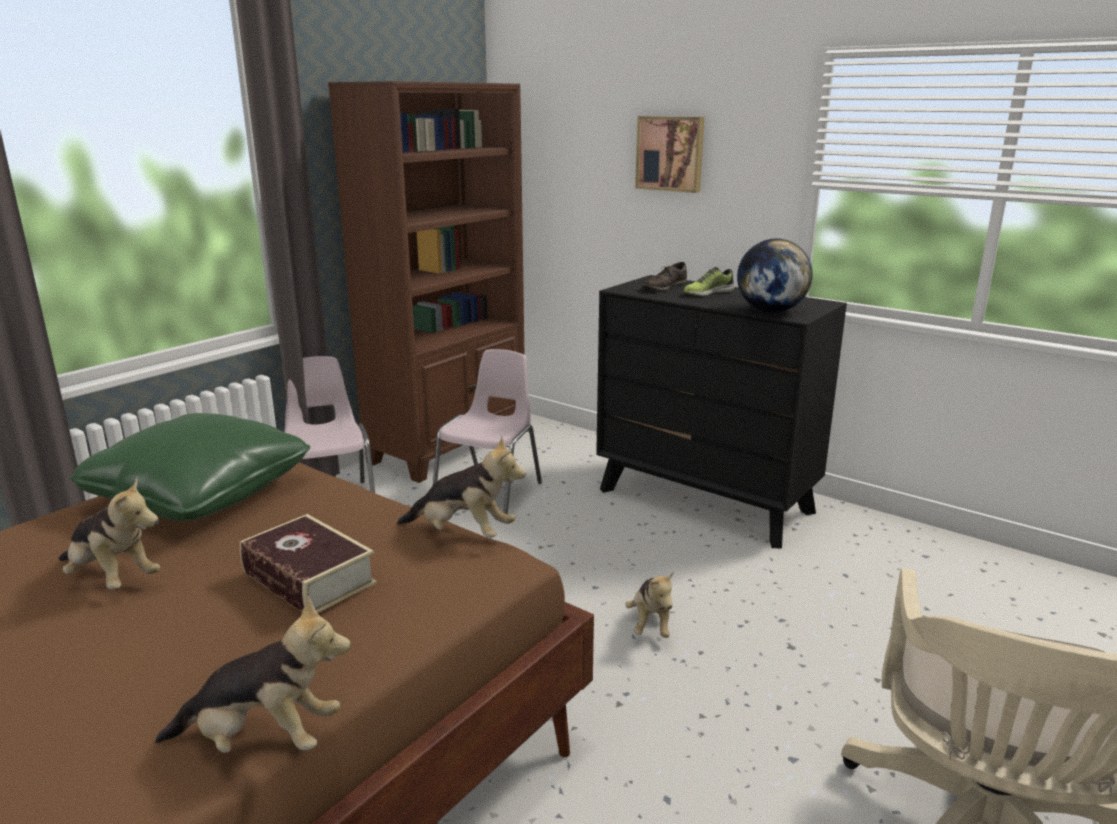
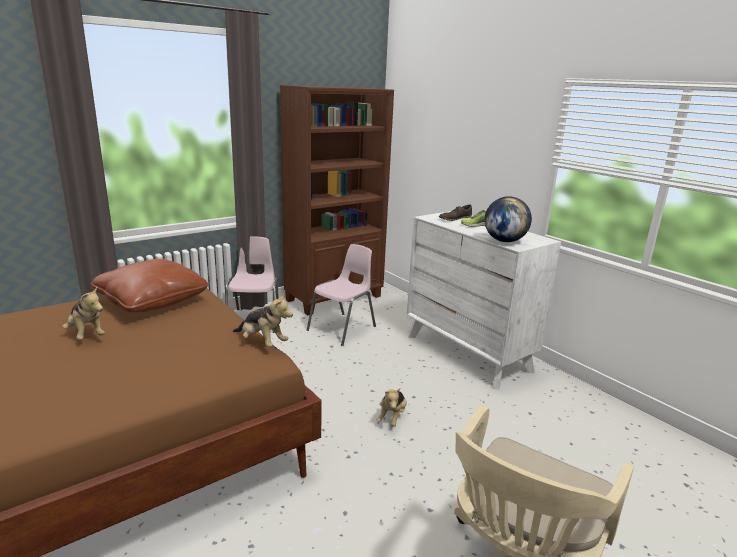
camera: 15 degrees right, 0 degrees up
green pillow [70,413,310,521] -> brown pillow [91,259,210,313]
plush toy [155,596,351,753] -> none
book [240,514,377,613] -> none
black dresser [596,275,847,549] -> white dresser [407,211,561,390]
picture [635,116,705,193] -> none

